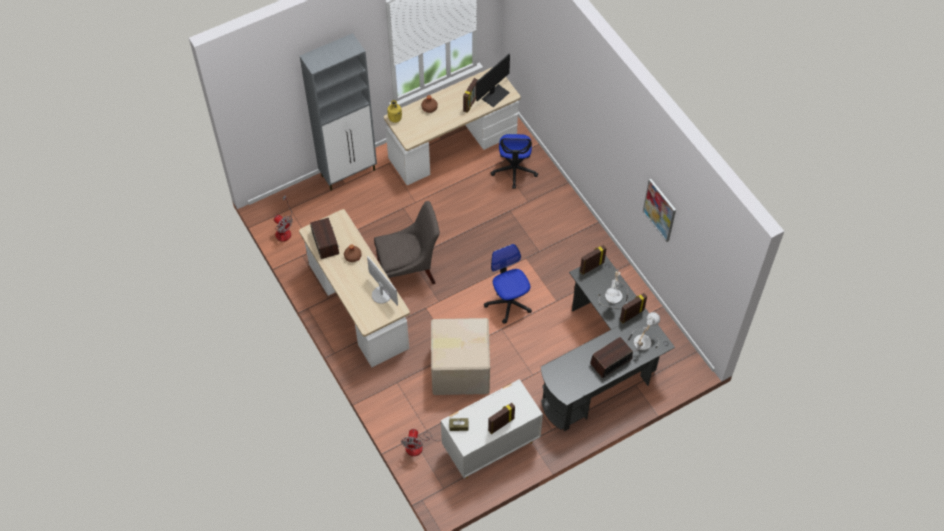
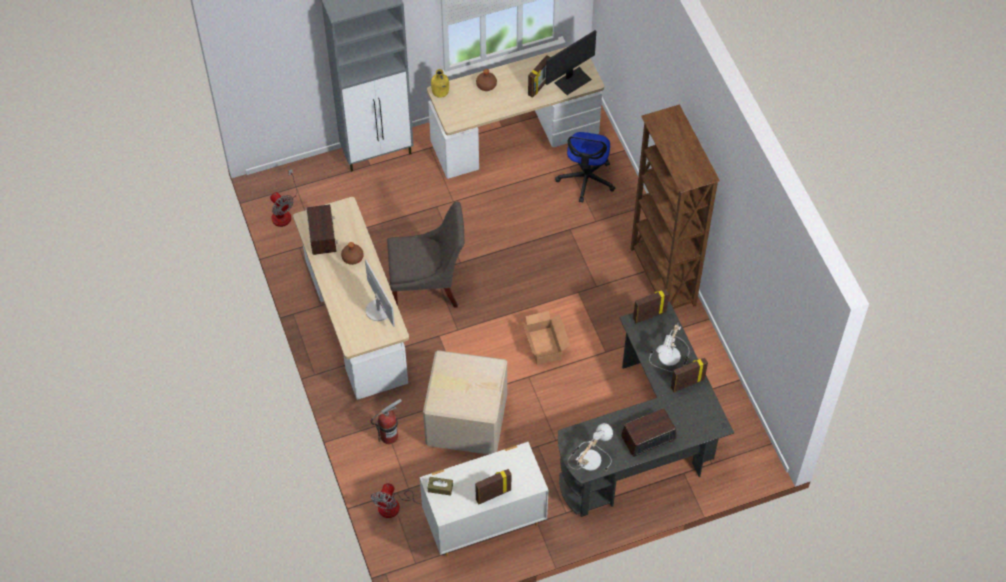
camera: 10 degrees right, 0 degrees up
office chair [484,244,532,324] -> cardboard box [522,311,570,365]
table lamp [626,312,660,351] -> table lamp moved to [567,423,613,471]
picture [643,179,676,242] -> none
none -> fire extinguisher [371,399,402,444]
none -> brown bookcase [631,104,720,309]

